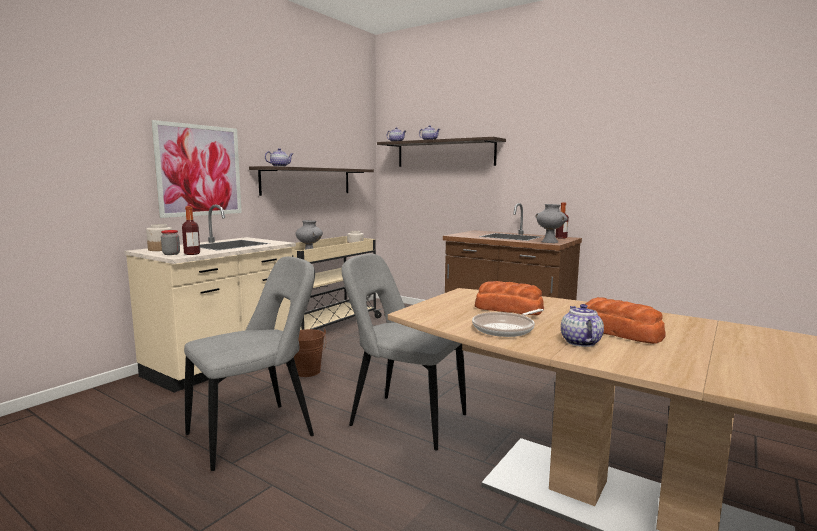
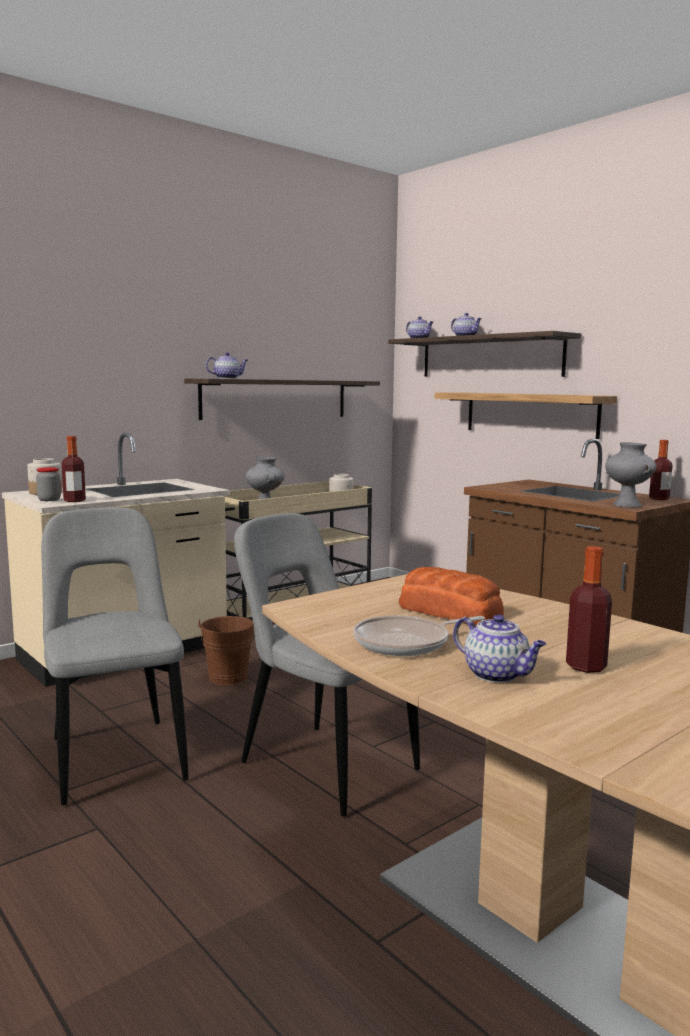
camera: 15 degrees right, 0 degrees up
picture [151,120,242,218] -> none
grey chair [184,256,315,471] -> grey chair turned 90 degrees counterclockwise [41,508,189,805]
teapot [561,304,604,347] -> teapot turned 120 degrees clockwise [453,614,546,683]
bread [586,297,666,344] -> bottle [566,546,612,673]
none -> shelf [435,392,617,439]

